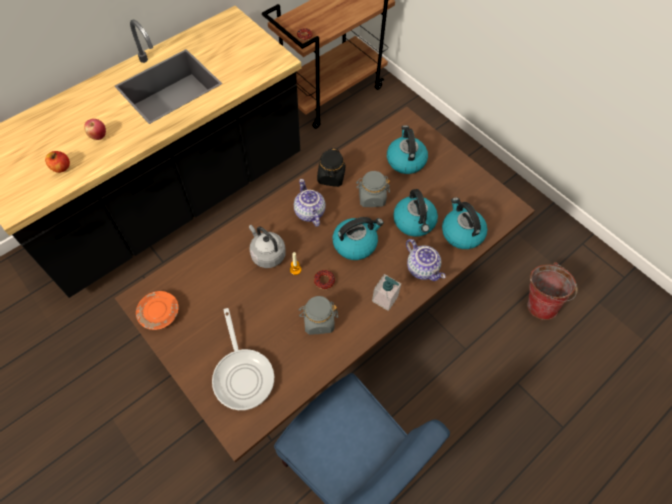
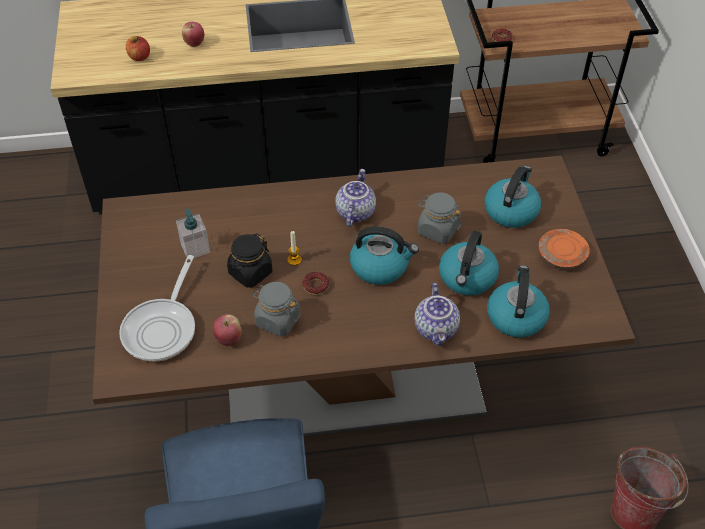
camera: 35 degrees right, 10 degrees down
orange plate [136,291,179,330] -> orange plate moved to [539,229,590,269]
grey kettle [249,225,286,268] -> none
black jar [317,148,345,187] -> black jar moved to [227,233,272,288]
soap dispenser [372,274,401,311] -> soap dispenser moved to [176,209,210,258]
none -> apple [213,314,242,346]

